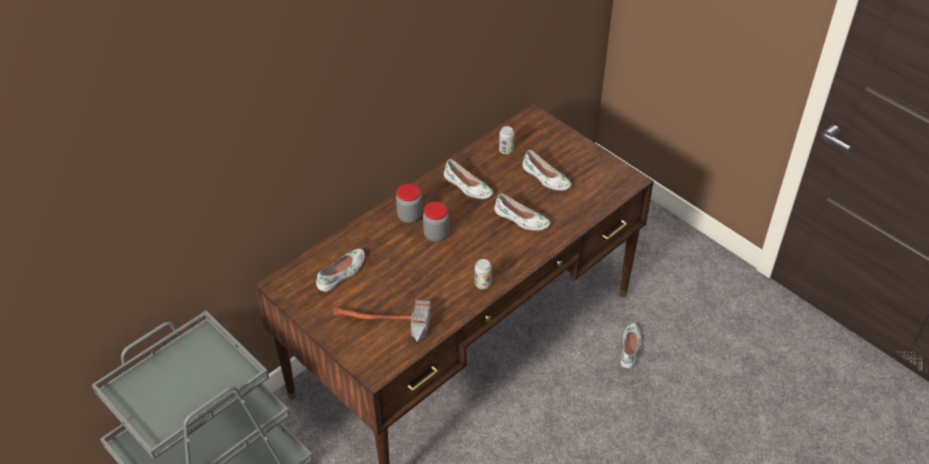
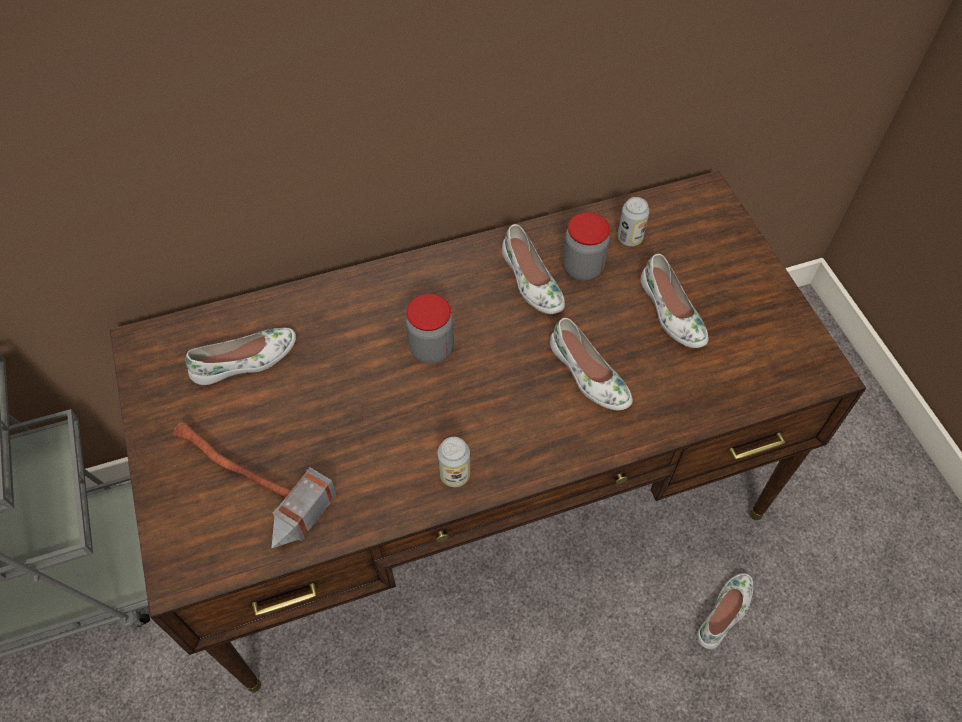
camera: 25 degrees right, 10 degrees up
jar [396,183,422,223] -> jar moved to [563,212,610,281]

